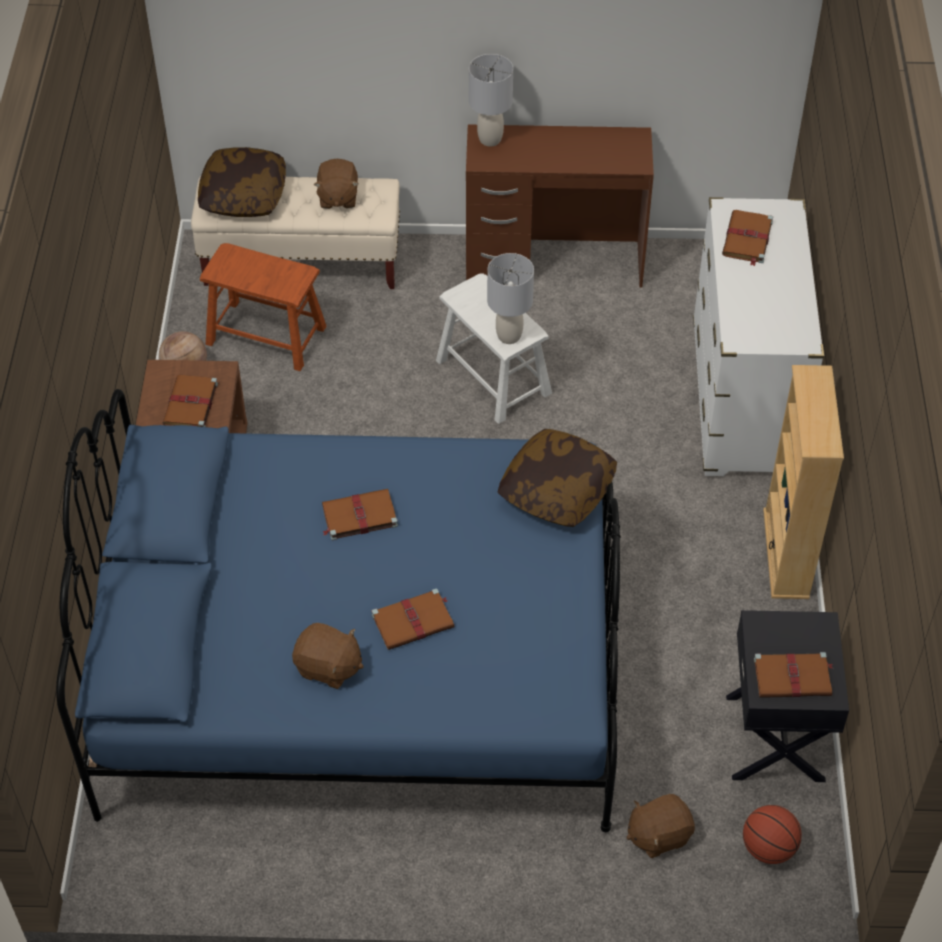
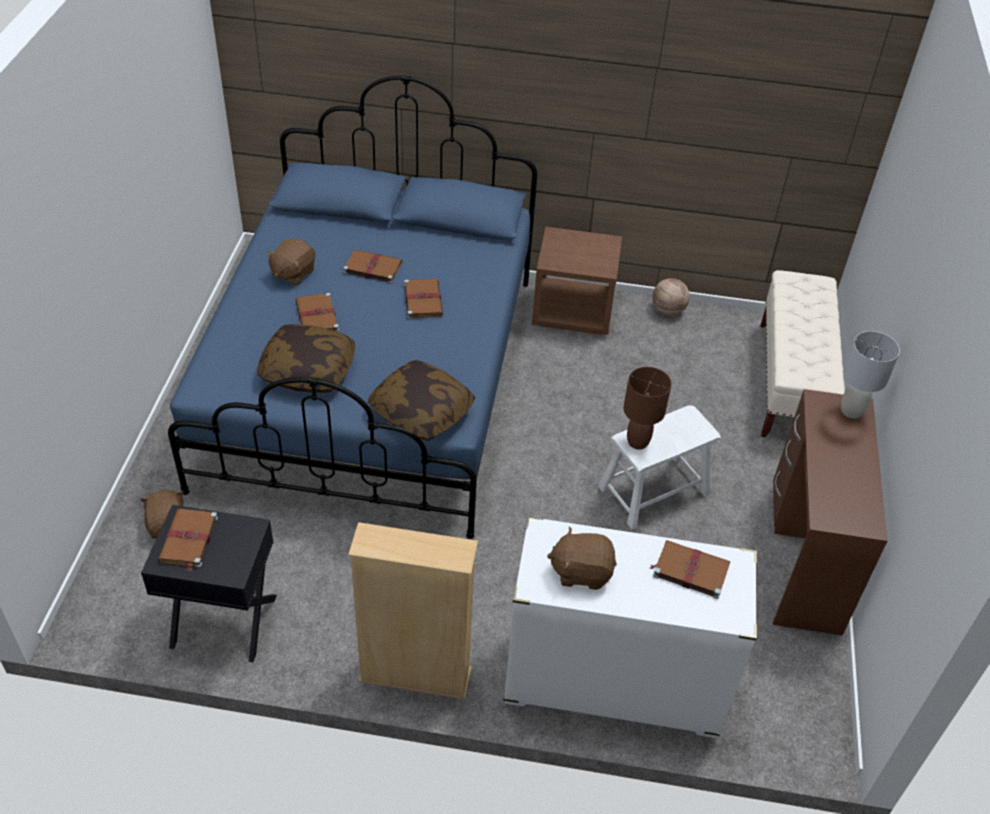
camera: 95 degrees right, 5 degrees down
brown book [163,375,218,427] -> brown book moved to [341,250,402,283]
pillow [198,147,286,217] -> pillow moved to [257,324,355,393]
brown stool [200,243,326,371] -> none
brown plush toy [314,159,358,209] -> brown plush toy moved to [547,526,617,590]
grey table lamp [487,253,534,344] -> brown table lamp [623,367,672,449]
basketball [743,805,802,864] -> none

